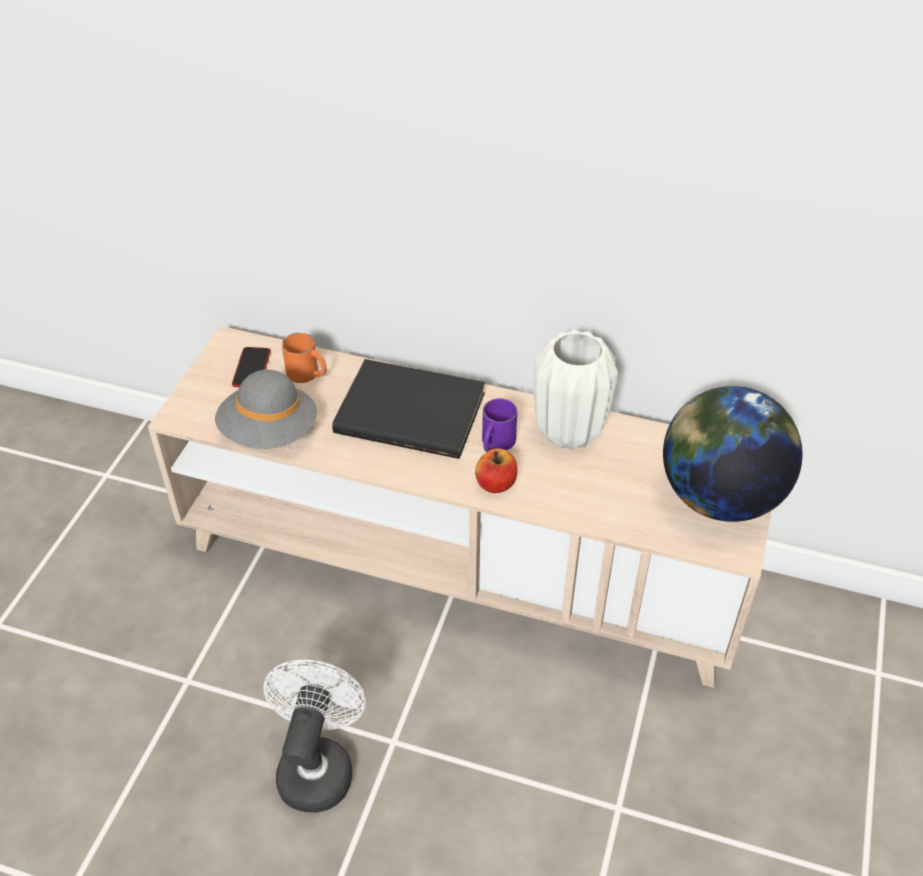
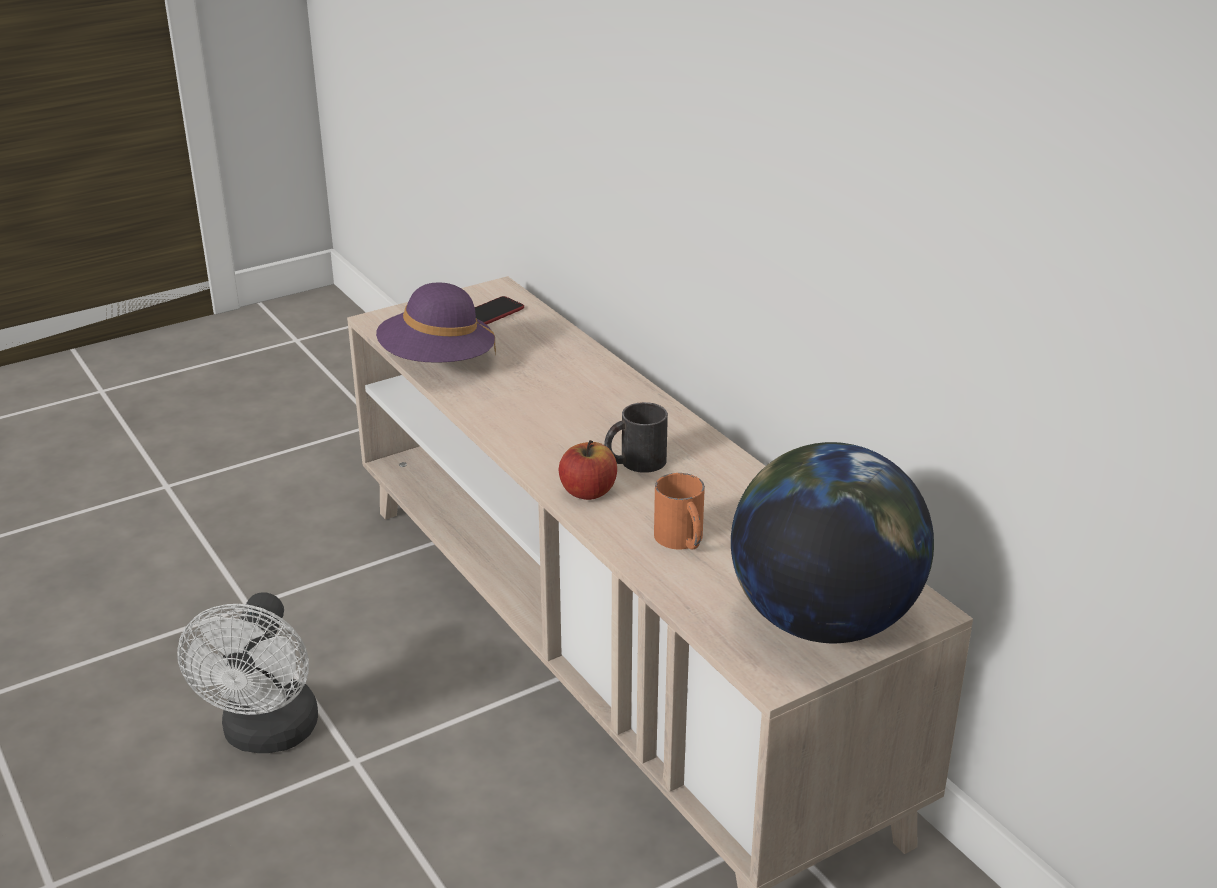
camera: 40 degrees right, 15 degrees down
grey hat [215,370,317,449] -> purple hat [376,282,496,363]
white fan [264,660,365,813] -> white fan turned 135 degrees clockwise [177,592,318,753]
orange mug [282,333,327,383] -> orange mug moved to [654,473,705,550]
black book [332,359,485,459] -> none
purple mug [482,398,517,452] -> black mug [604,402,668,473]
white vase [534,330,618,450] -> none

